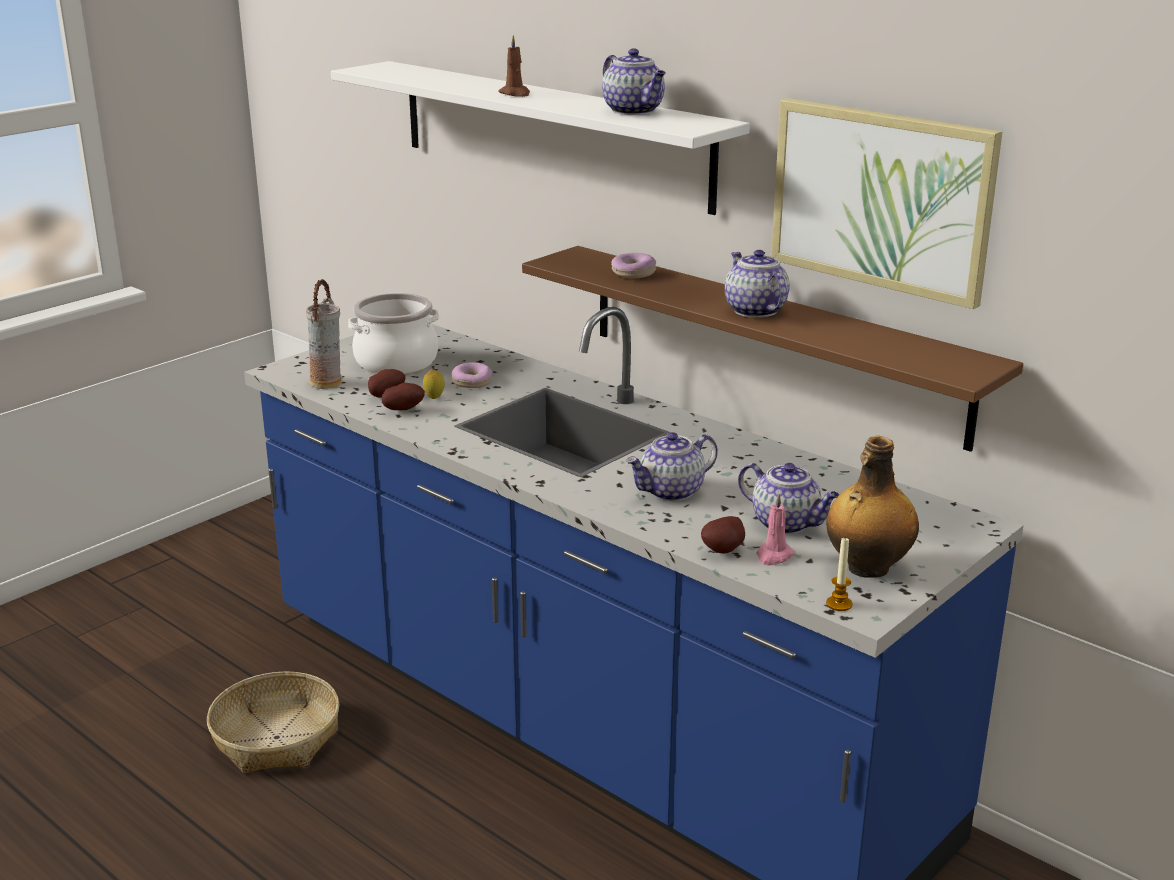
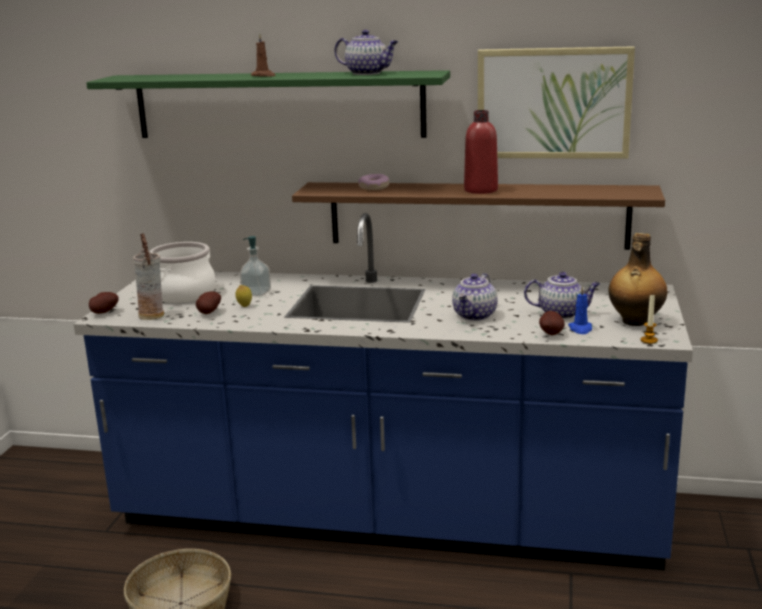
camera: 30 degrees left, 5 degrees down
white shelf [331,61,750,215] -> green shelf [86,70,450,138]
potato [382,383,425,410] -> potato moved to [89,292,119,314]
donut [451,362,492,388] -> soap dispenser [240,236,271,297]
teapot [725,250,790,318] -> red bottle [464,110,498,194]
pink candle [756,494,795,565] -> blue candle [568,285,592,334]

